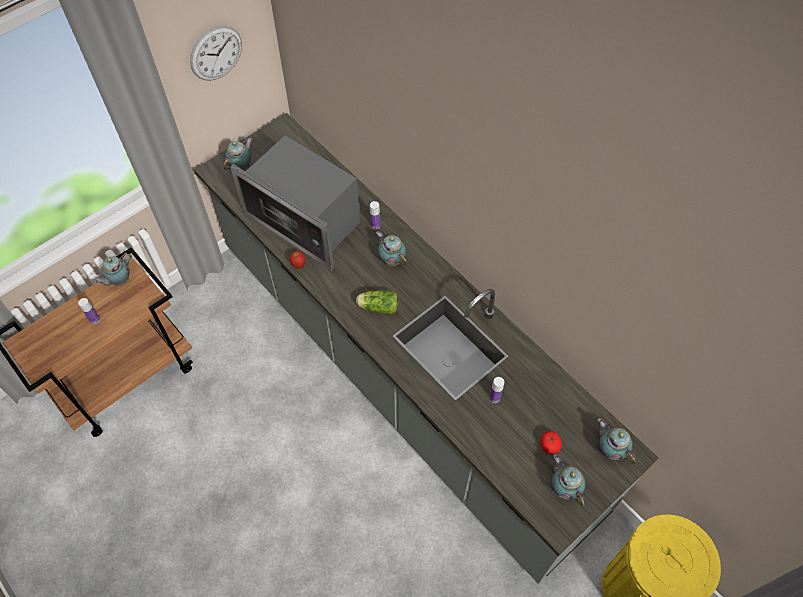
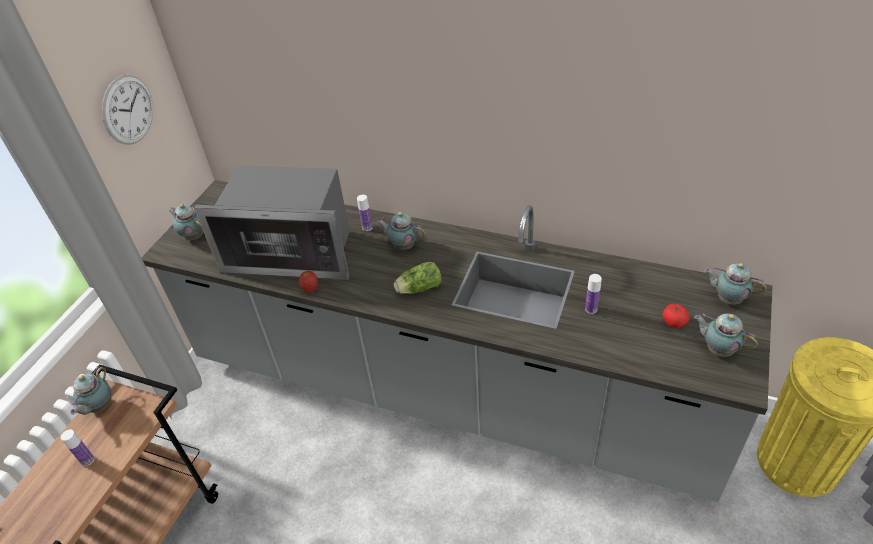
camera: 25 degrees left, 15 degrees down
teapot [223,138,252,170] -> teapot turned 60 degrees counterclockwise [169,204,203,241]

